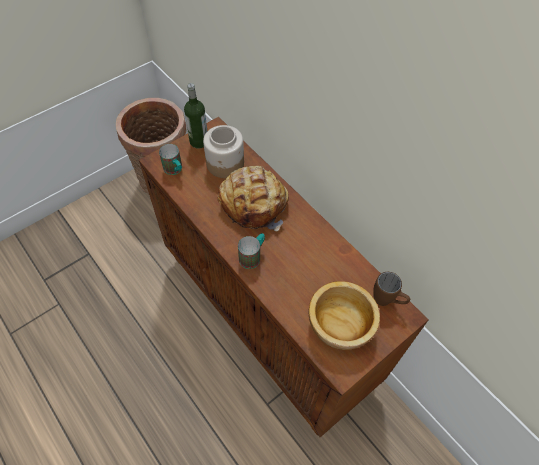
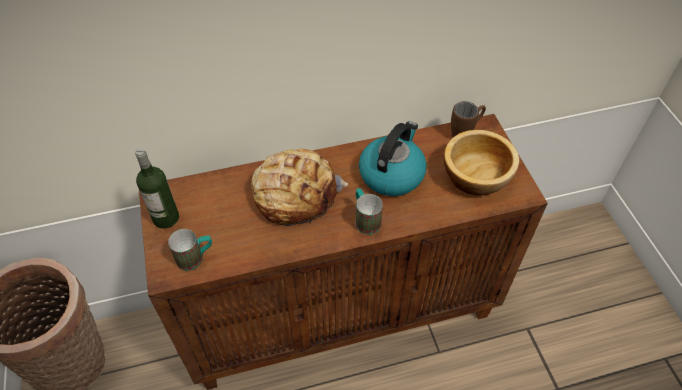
camera: 65 degrees left, 5 degrees down
jar [203,125,244,178] -> none
none -> kettle [359,121,427,196]

